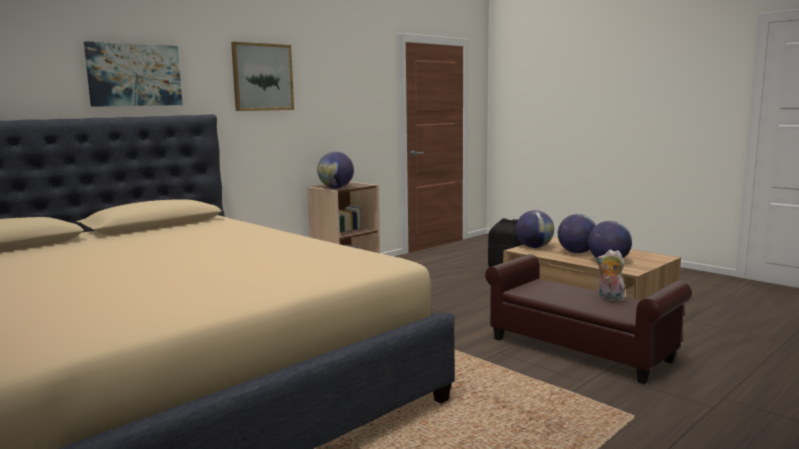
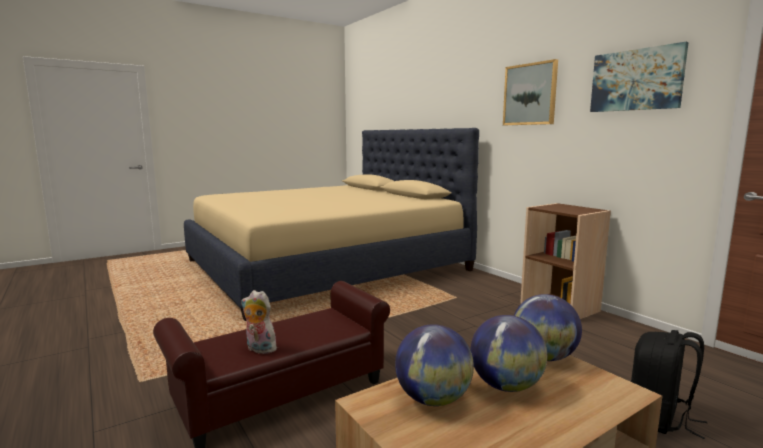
camera: 100 degrees right, 0 degrees up
picture [84,41,183,107] -> picture moved to [590,42,689,112]
globe [317,152,354,188] -> none
plush toy [597,250,625,302] -> plush toy turned 120 degrees counterclockwise [241,290,277,354]

